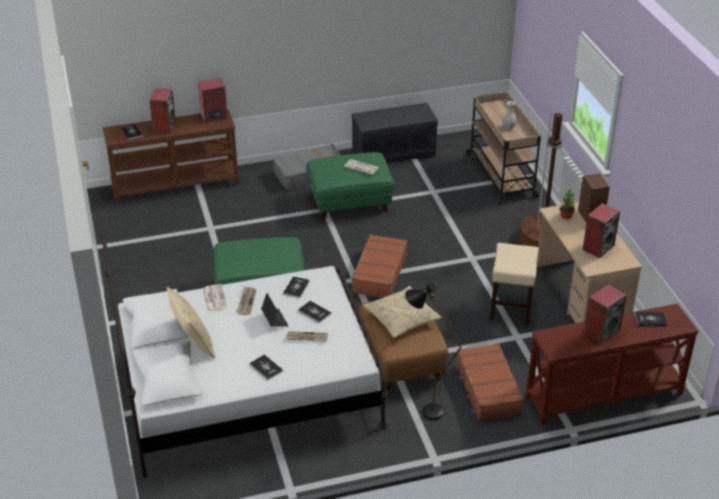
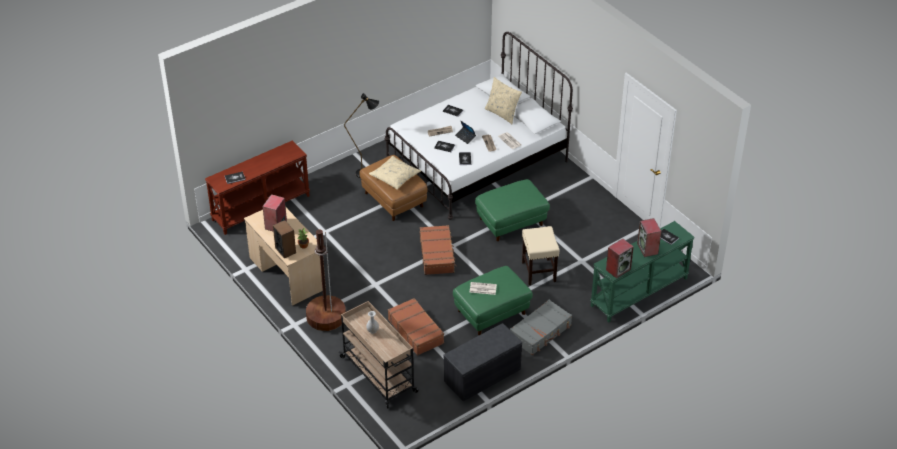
camera: 160 degrees right, 5 degrees up
brown console table [103,109,239,204] -> green console table [590,221,694,322]
brown suitcase [455,343,524,421] -> brown suitcase moved to [388,298,444,356]
beige stool [490,243,539,325] -> beige stool moved to [522,226,560,285]
speaker [584,284,627,344] -> none

